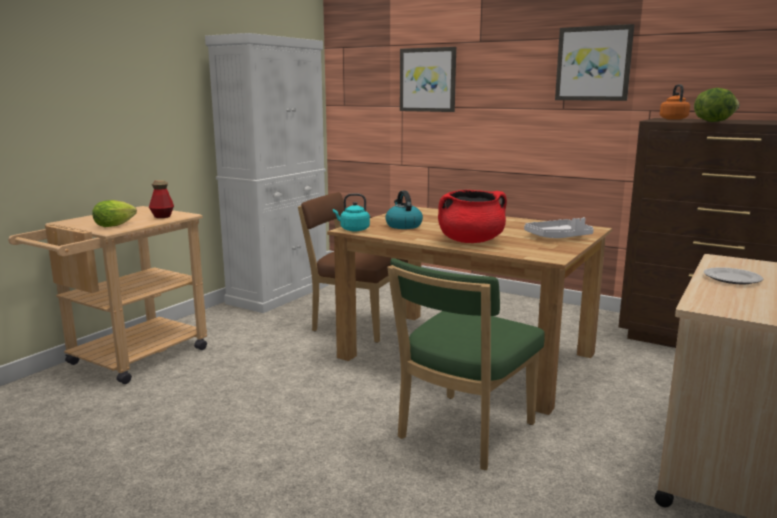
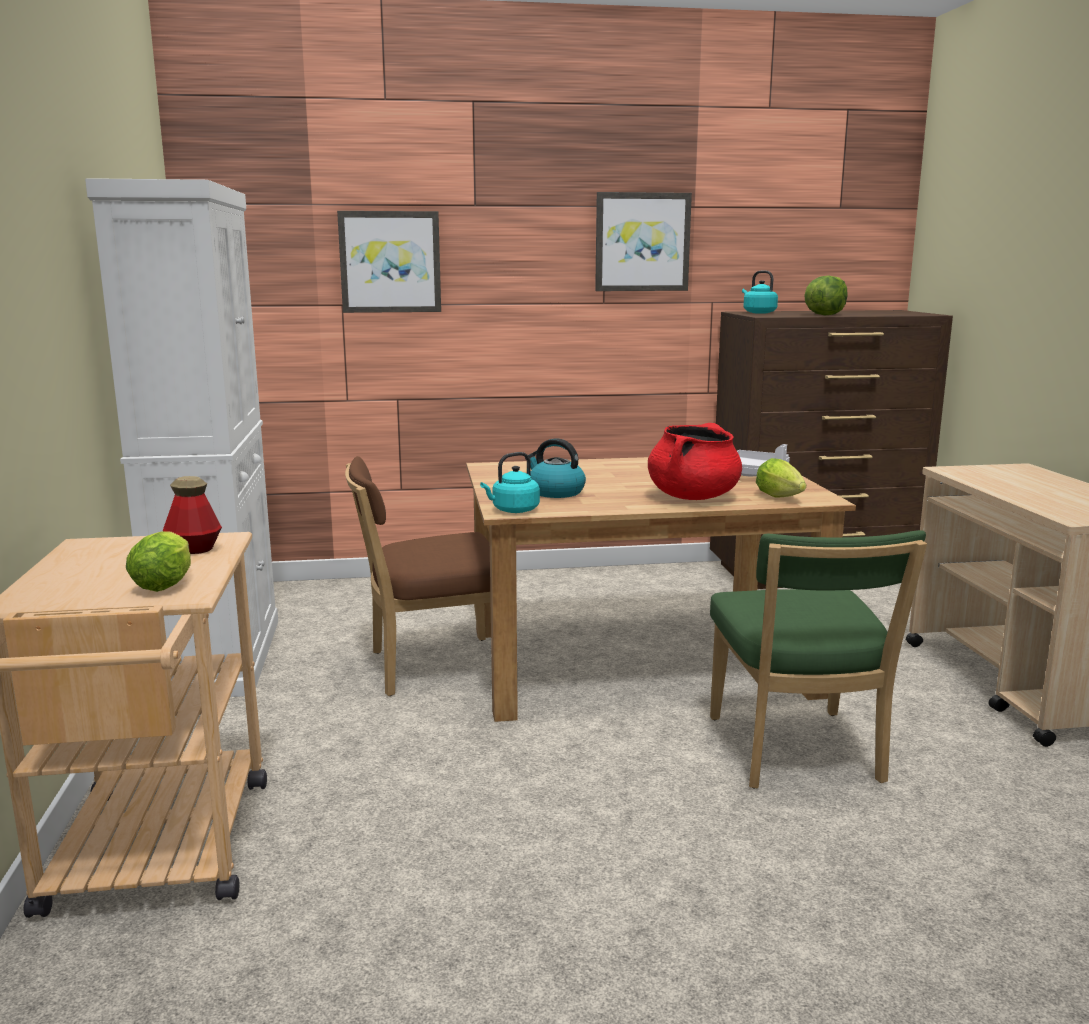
camera: 40 degrees left, 0 degrees up
orange kettle [660,84,690,120] -> turquoise kettle [742,270,778,314]
plate [704,267,763,284] -> none
none -> lettuce [756,458,806,498]

